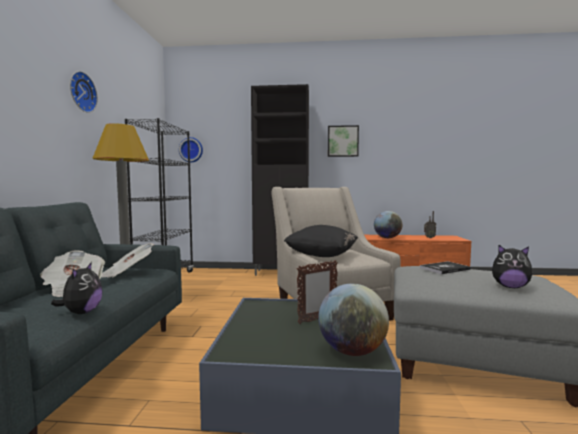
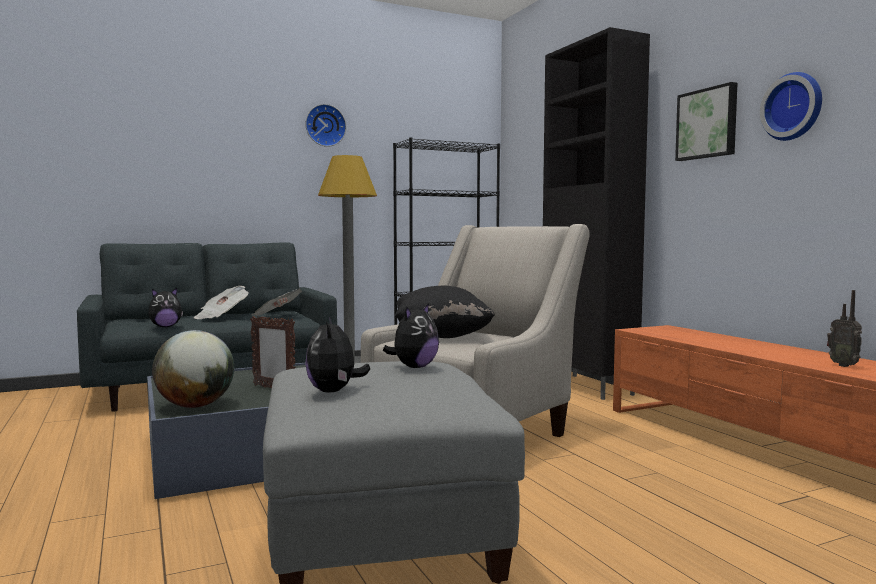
camera: 60 degrees right, 0 degrees up
wall clock [179,137,203,163] -> wall clock moved to [760,72,822,141]
globe [374,211,402,238] -> none
book [420,261,471,274] -> plush toy [383,303,439,368]

